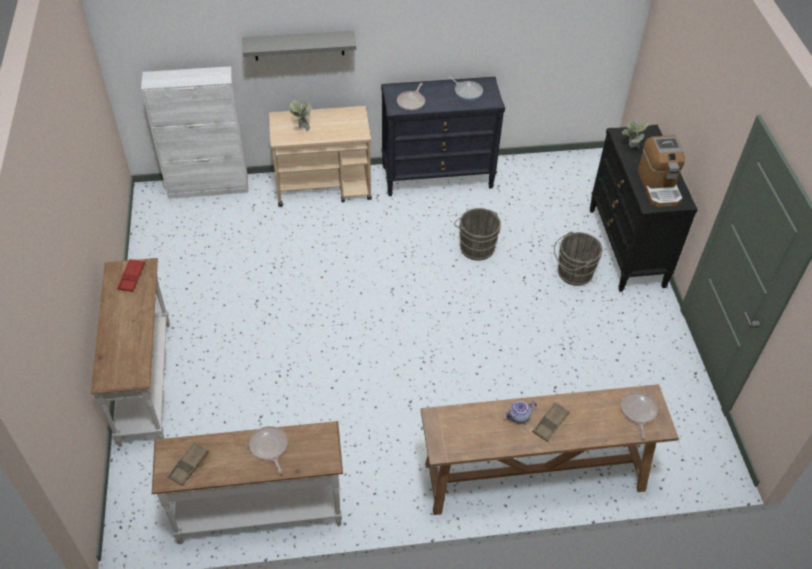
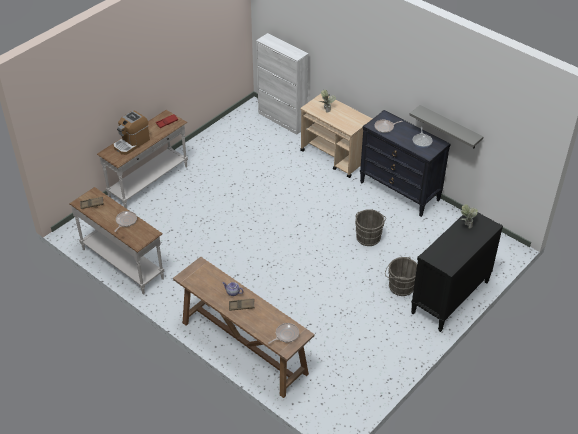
camera: 50 degrees right, 5 degrees down
grey shelf [242,31,356,61] -> grey shelf moved to [409,105,484,148]
coffee machine [637,135,685,207] -> coffee machine moved to [114,110,150,155]

